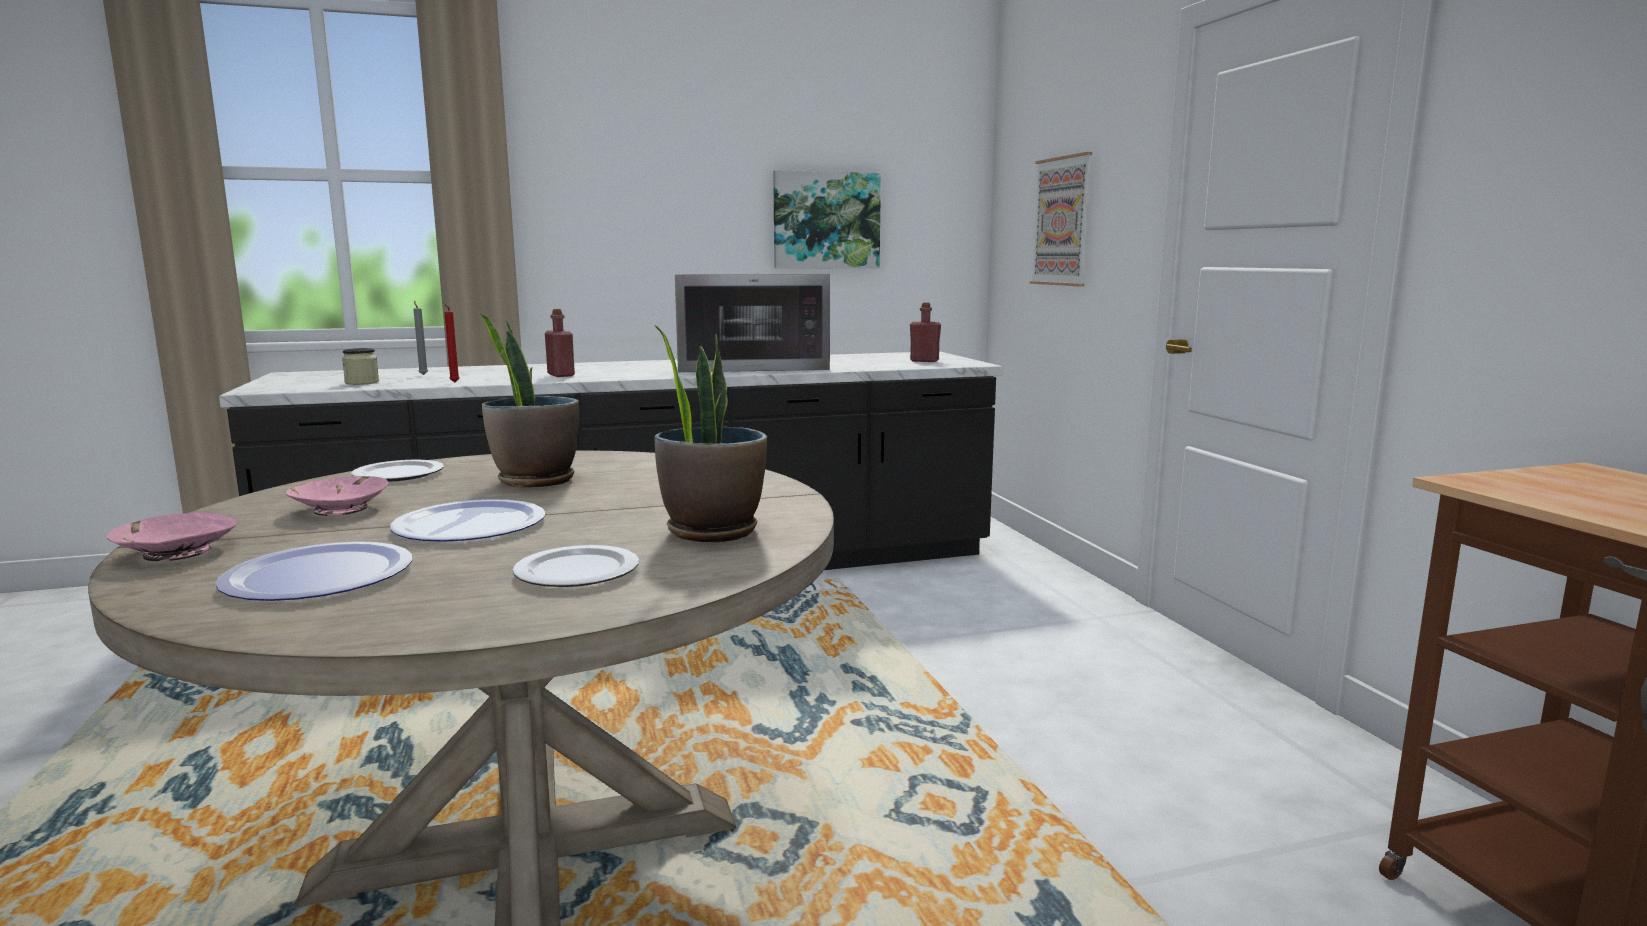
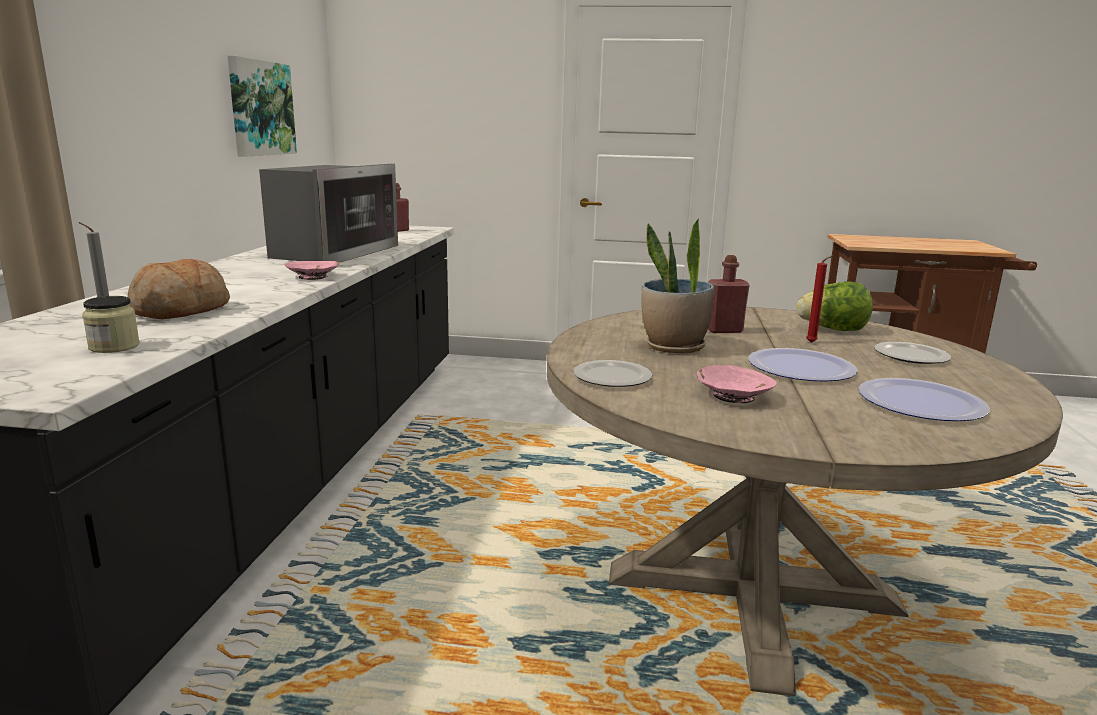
camera: 65 degrees left, 5 degrees up
pink bowl [107,512,237,561] -> pink bowl moved to [284,261,339,280]
red candle [444,304,460,382] -> red candle moved to [806,255,834,343]
red bottle [545,309,575,377] -> red bottle moved to [708,255,750,333]
potted plant [655,325,767,542] -> lettuce [796,281,873,331]
picture [1030,152,1092,286] -> none
none -> bread [127,259,230,319]

